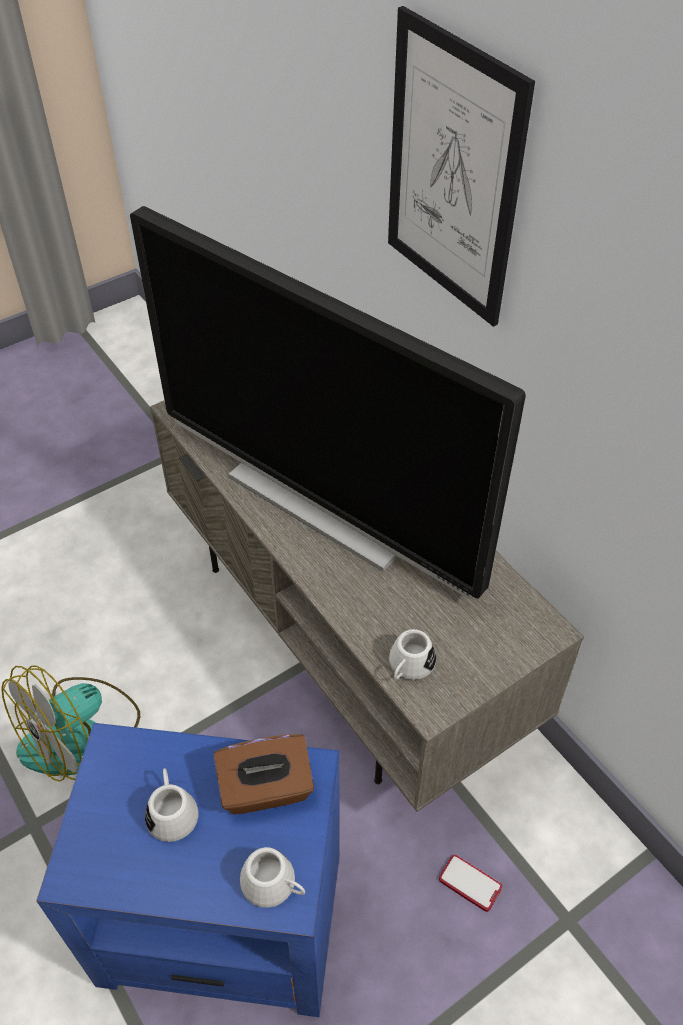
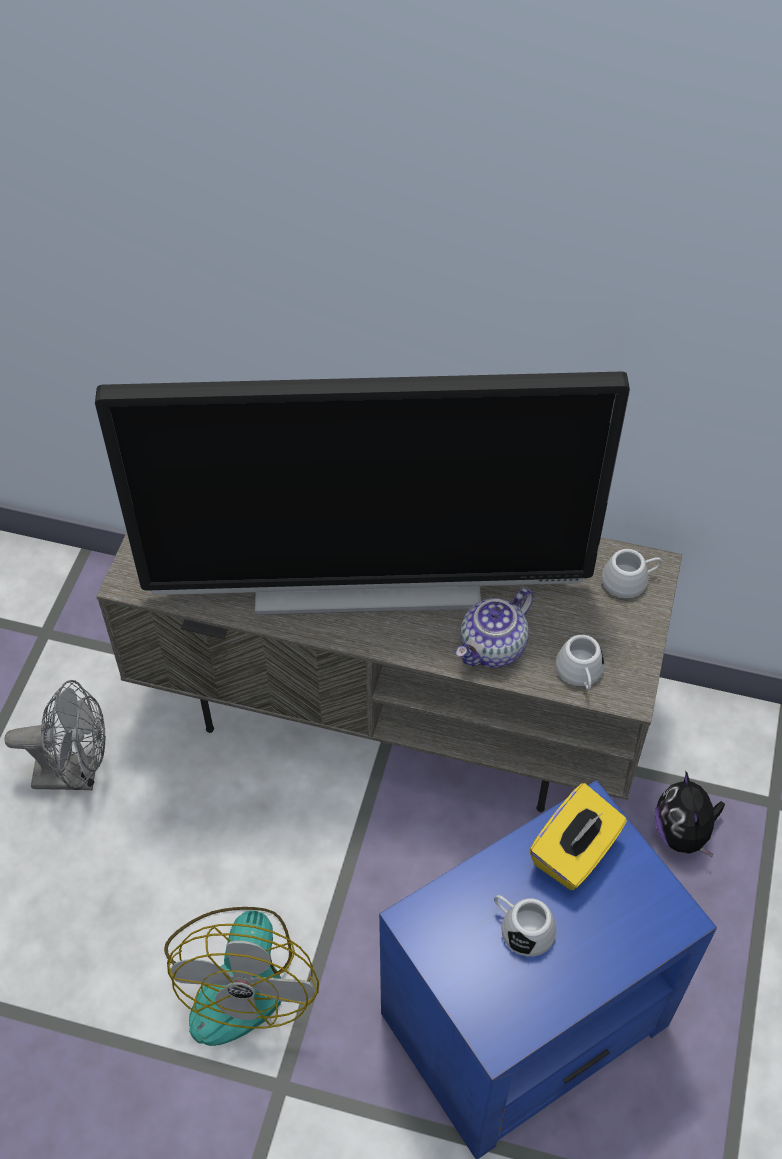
camera: 40 degrees left, 5 degrees up
brown tissue box [214,734,314,815] -> yellow tissue box [529,783,627,890]
white mug [240,847,305,908] -> white mug moved to [601,549,662,599]
picture [388,6,535,327] -> none
phone [439,855,502,912] -> plush toy [656,772,725,857]
none -> grey fan [5,680,106,790]
none -> teapot [456,588,534,668]

